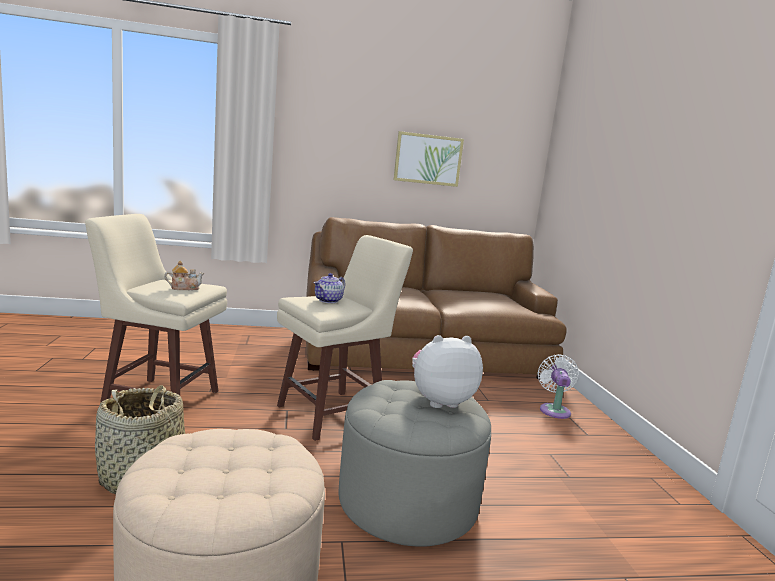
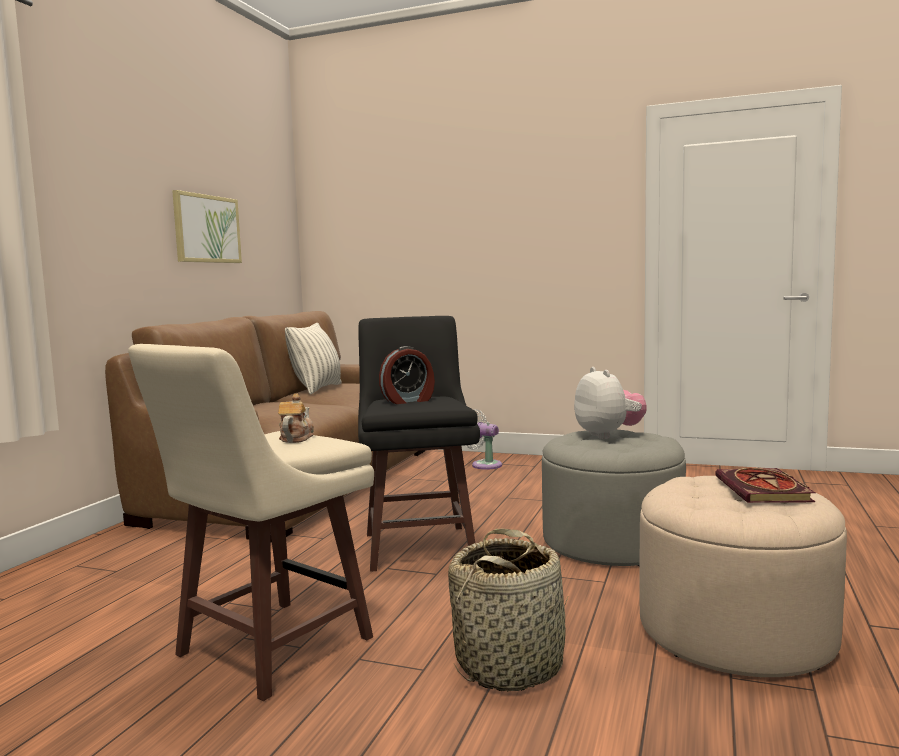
camera: 60 degrees left, 5 degrees down
beige stool [277,235,413,441] -> black stool [358,316,480,572]
teapot [313,273,345,303] -> alarm clock [379,346,435,404]
plush toy [412,335,483,408] -> plush toy turned 150 degrees clockwise [574,367,647,439]
none -> pillow [285,323,342,394]
none -> book [715,468,815,503]

